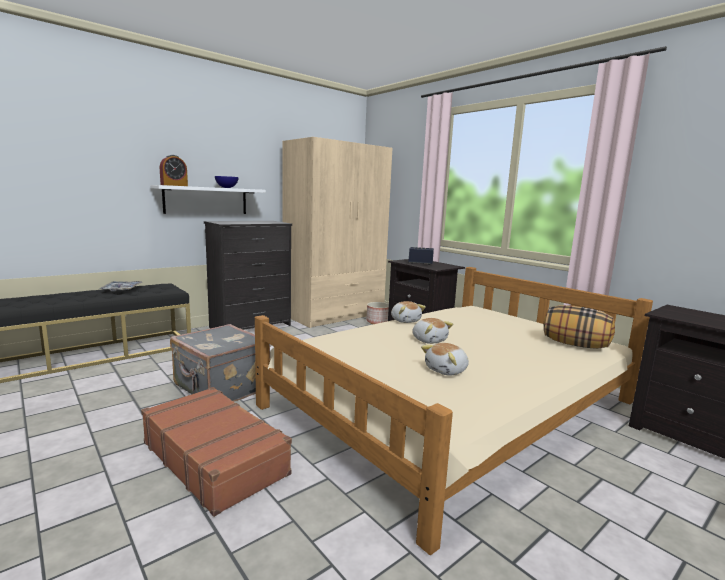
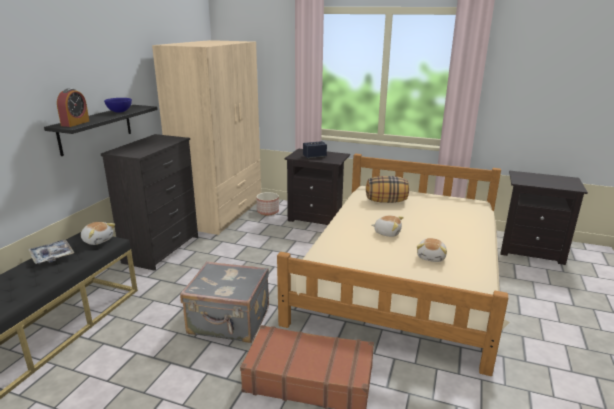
camera: 30 degrees left, 10 degrees up
white shelf [150,185,266,214] -> black shelf [44,105,158,156]
plush toy [391,301,426,323] -> plush toy moved to [81,222,115,245]
pillow [544,305,615,349] -> pillow moved to [366,176,409,203]

